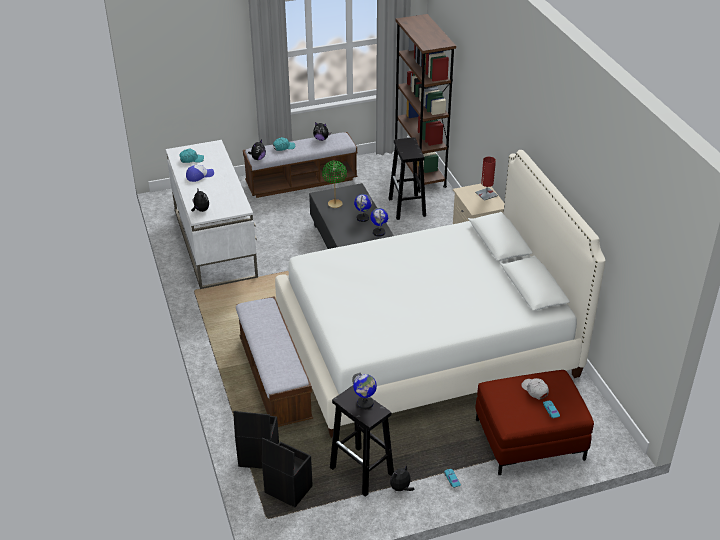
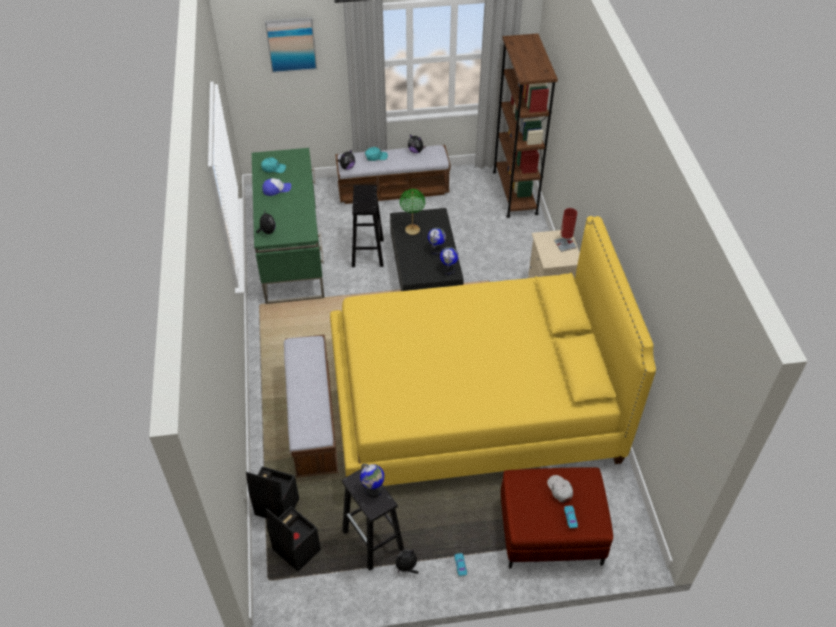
camera: 10 degrees right, 10 degrees up
white desk [166,140,258,289] -> green desk [252,148,325,304]
white bed [275,150,606,438] -> yellow bed [330,216,656,486]
black stool [389,137,426,220] -> black stool moved to [352,185,384,267]
none -> picture [265,17,317,73]

